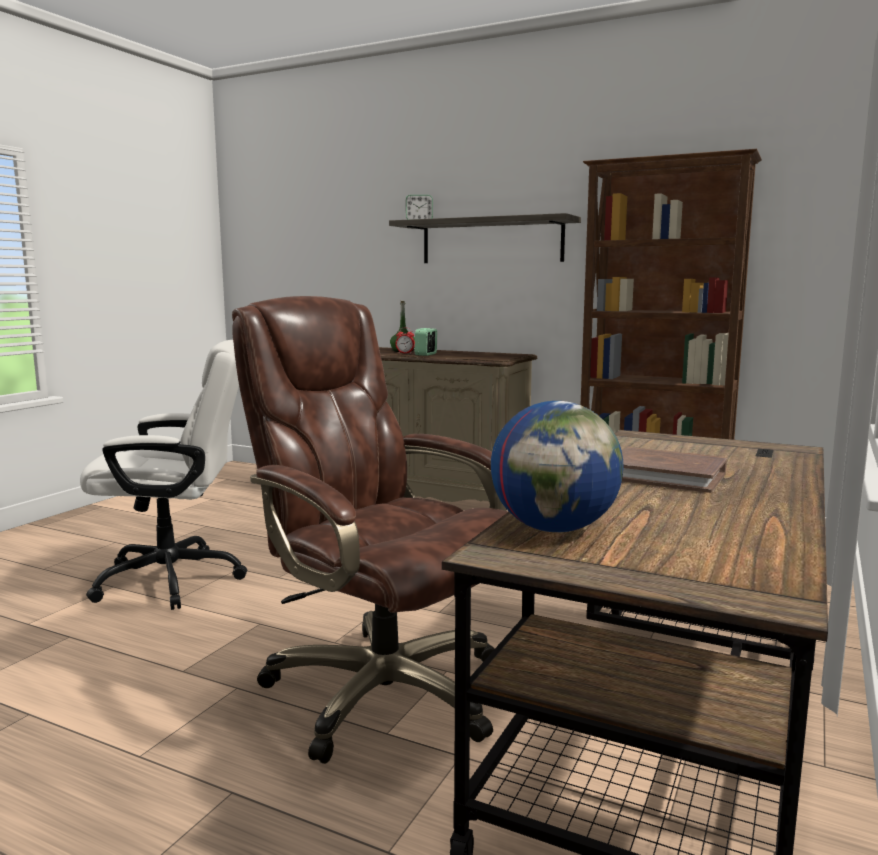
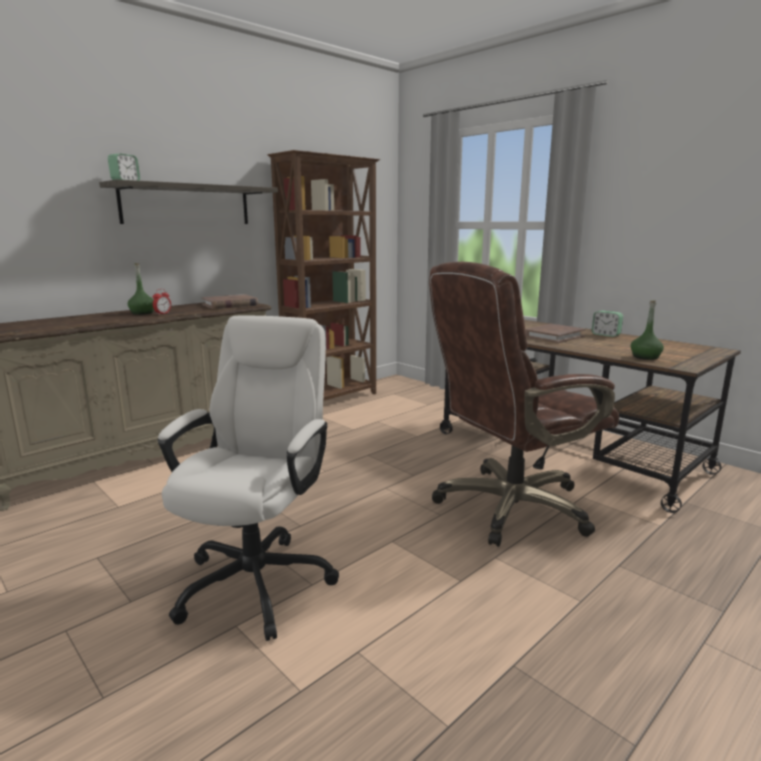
camera: 70 degrees left, 5 degrees up
alarm clock [414,328,438,356] -> alarm clock moved to [592,311,623,337]
globe [491,401,623,532] -> green bottle [631,300,664,360]
none -> brown book [202,294,258,309]

